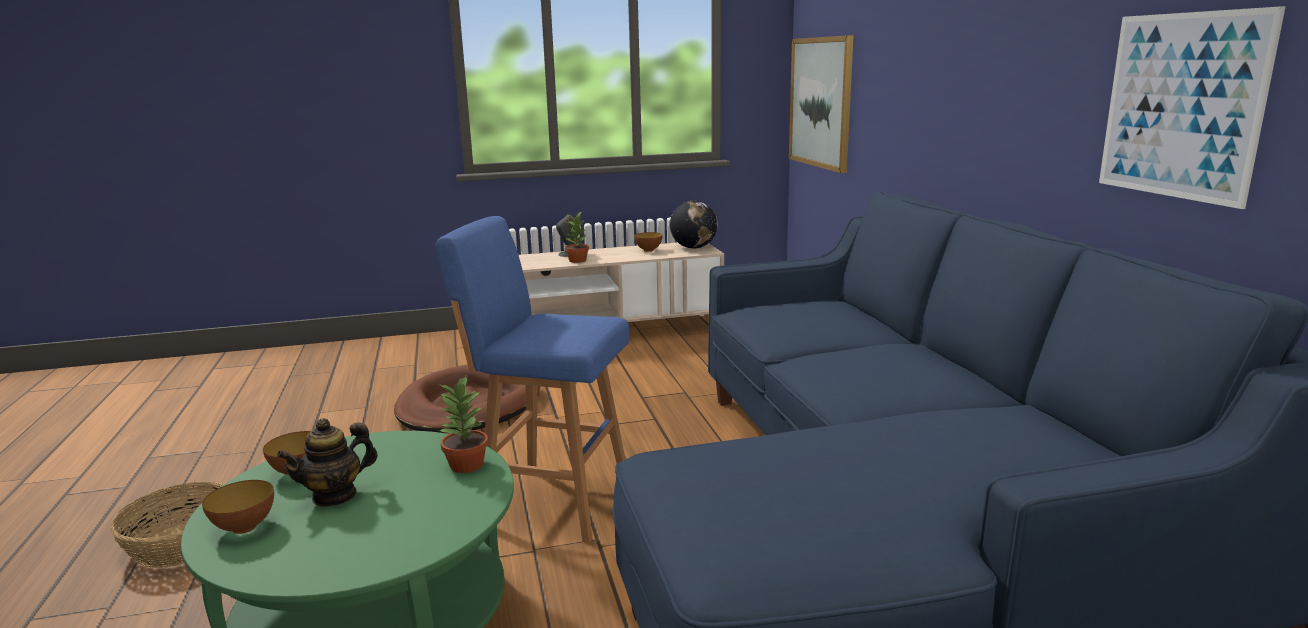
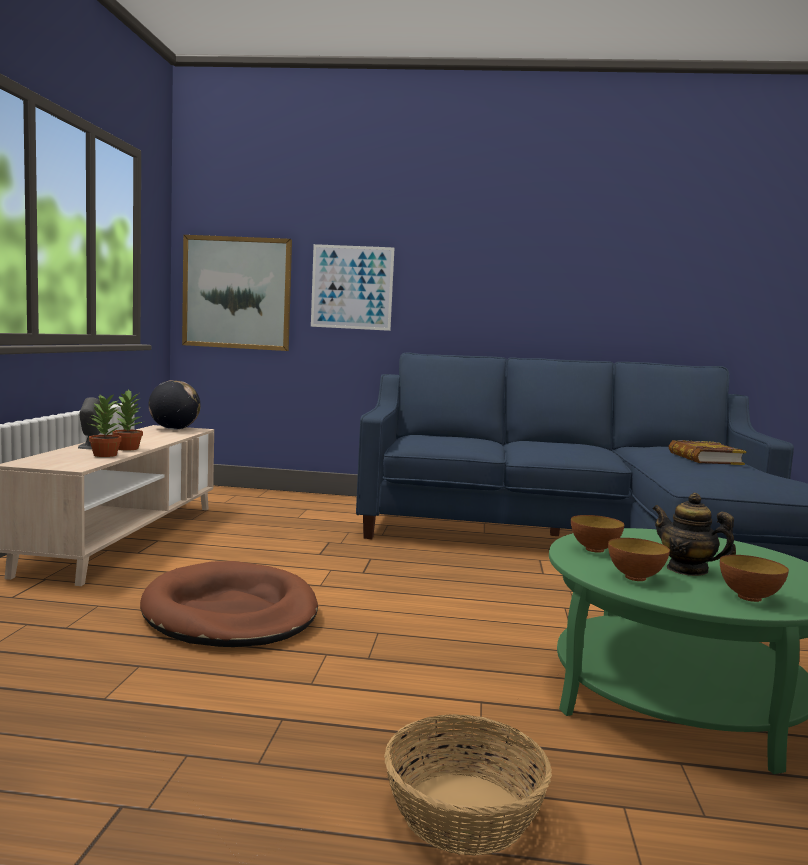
camera: 70 degrees left, 10 degrees down
teapot [277,418,378,507] -> teapot turned 150 degrees clockwise [653,493,736,576]
blue stool [436,216,630,543] -> none
potted plant [437,376,488,473] -> potted plant moved to [89,393,122,457]
bowl [634,232,663,252] -> bowl moved to [571,515,624,553]
picture [1099,6,1286,209] -> picture moved to [311,244,394,331]
none -> book [668,440,747,465]

